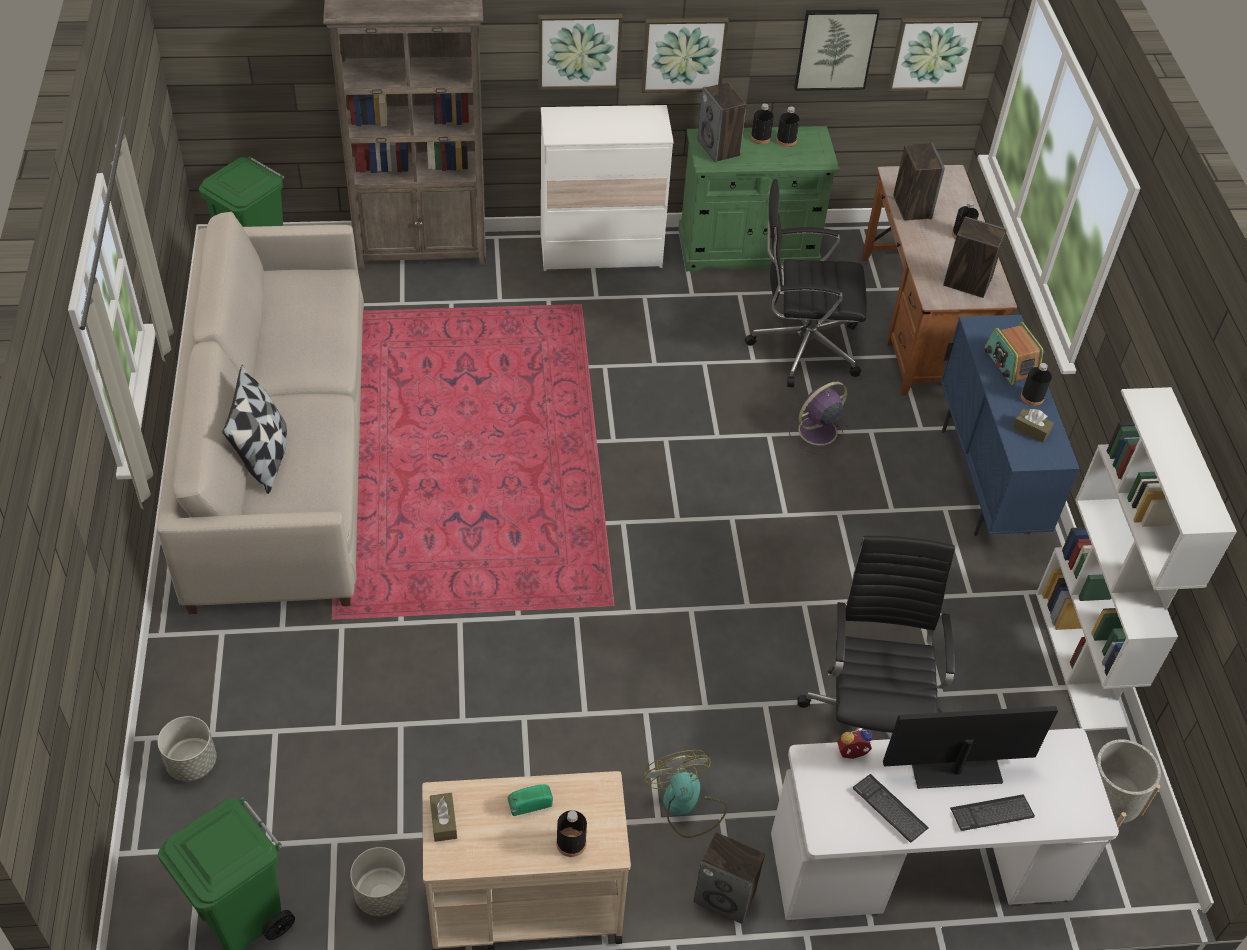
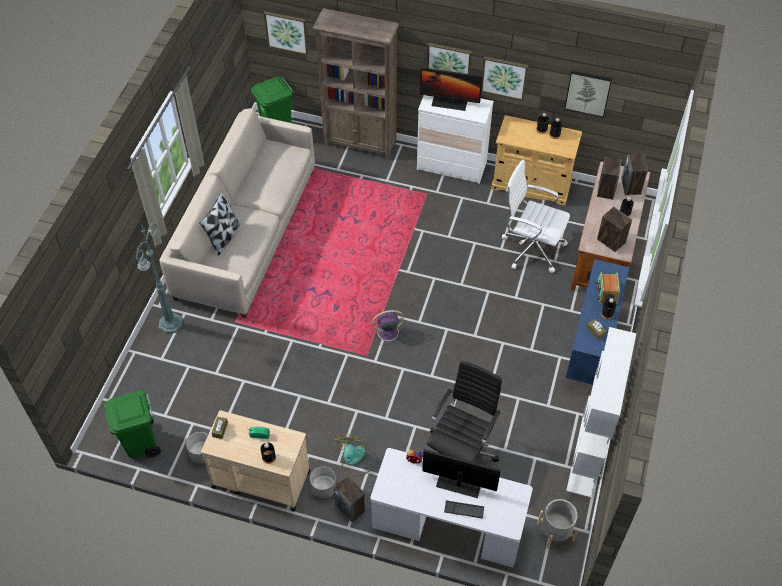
camera: 25 degrees right, 5 degrees up
grey planter [158,716,216,781] -> grey planter moved to [310,466,336,499]
green cabinet [678,126,840,271] -> beige cabinet [491,115,582,206]
speaker [697,82,746,162] -> speaker moved to [621,154,648,195]
black office chair [745,179,867,387] -> white office chair [502,160,570,273]
purple fan [788,382,849,454] -> purple fan moved to [372,310,406,346]
keyboard [853,774,929,842] -> none
picture [887,17,983,91] -> picture moved to [264,11,309,55]
none -> green floor lamp [136,221,183,333]
none -> monitor [420,67,483,111]

